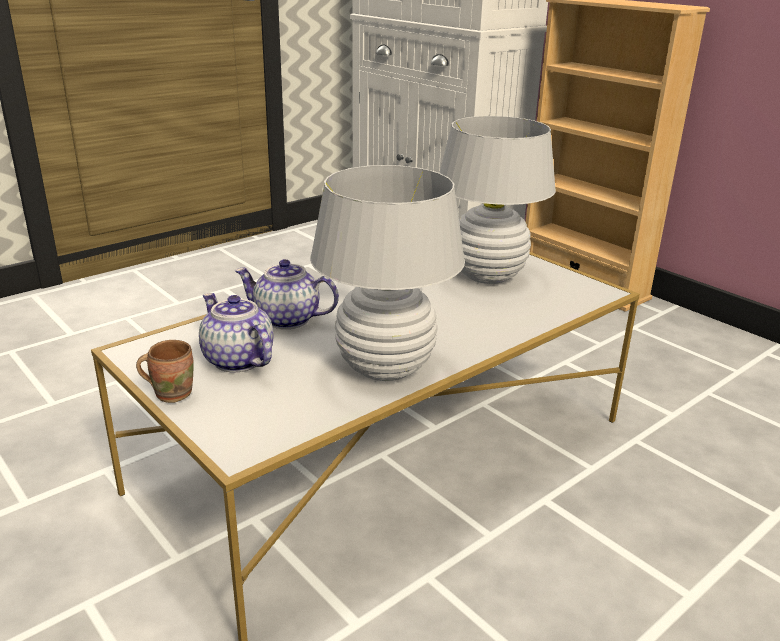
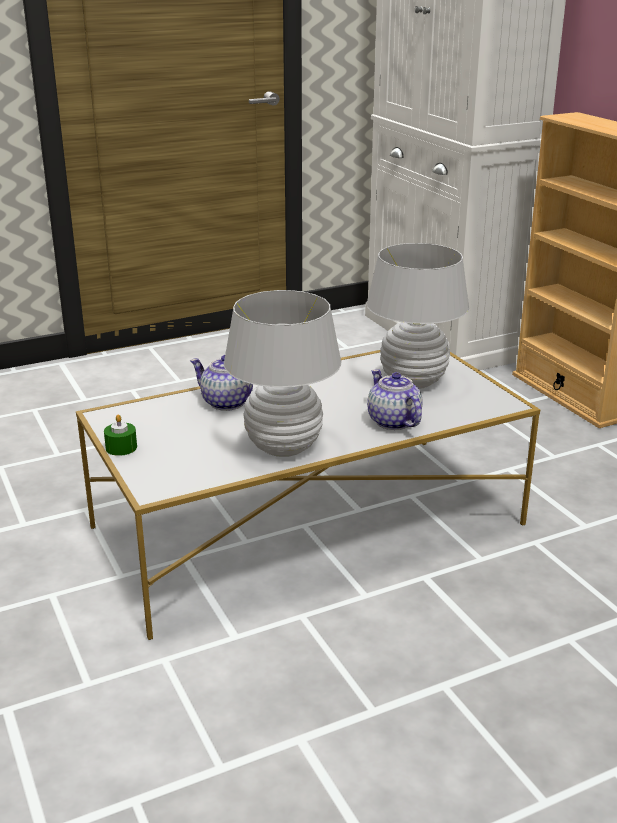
camera: 15 degrees right, 0 degrees up
brown mug [136,340,194,403] -> green candle [104,414,137,456]
teapot [199,293,274,372] -> teapot moved to [367,369,423,430]

